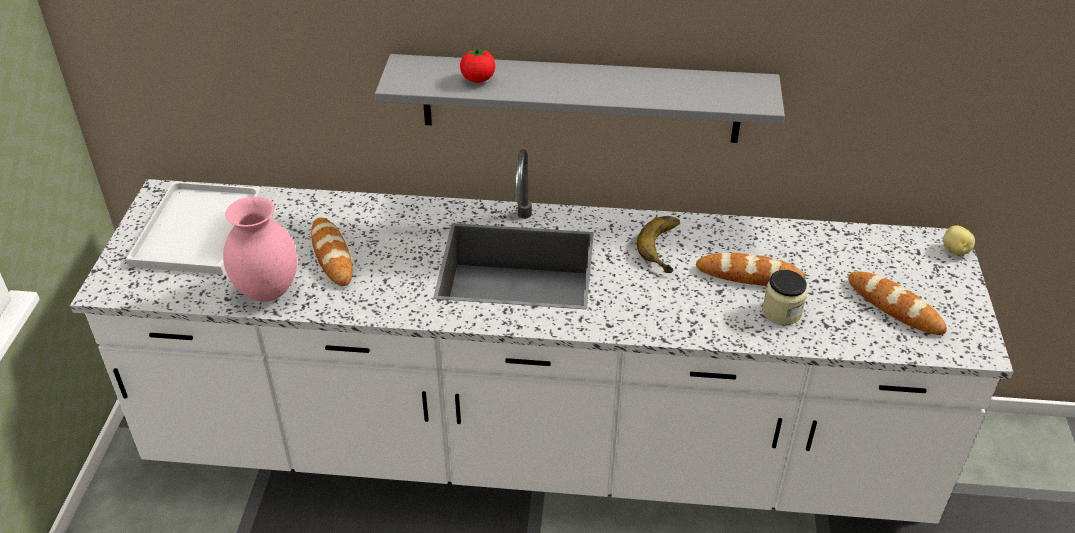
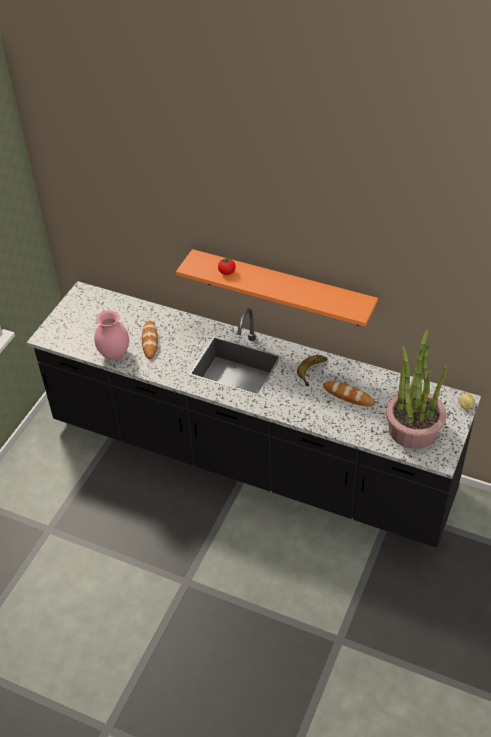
camera: 20 degrees right, 5 degrees up
white counter [70,149,1013,524] -> black counter [27,281,481,548]
white tray [126,181,262,274] -> none
grey shelf [375,54,785,143] -> orange shelf [176,249,378,327]
jar [762,270,807,325] -> none
bread [848,271,947,335] -> potted plant [386,329,447,449]

